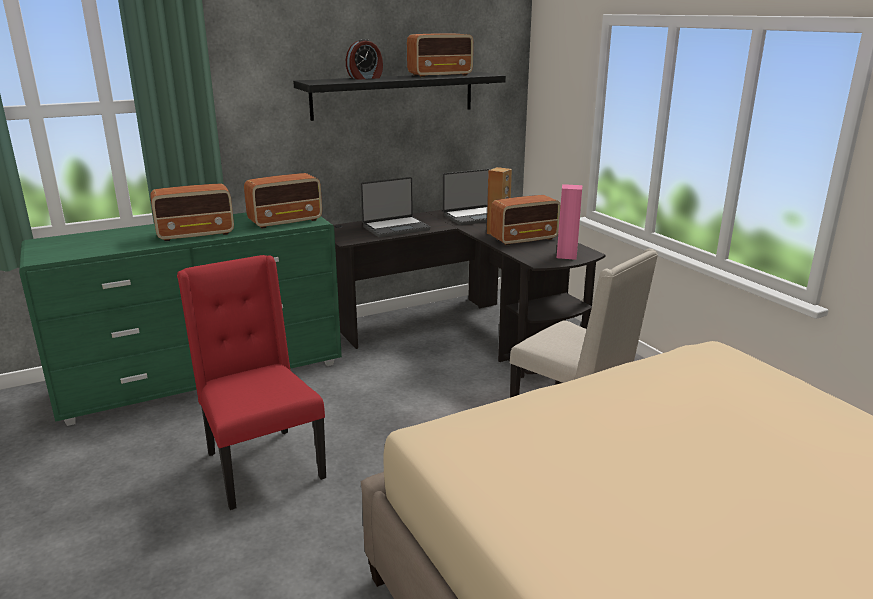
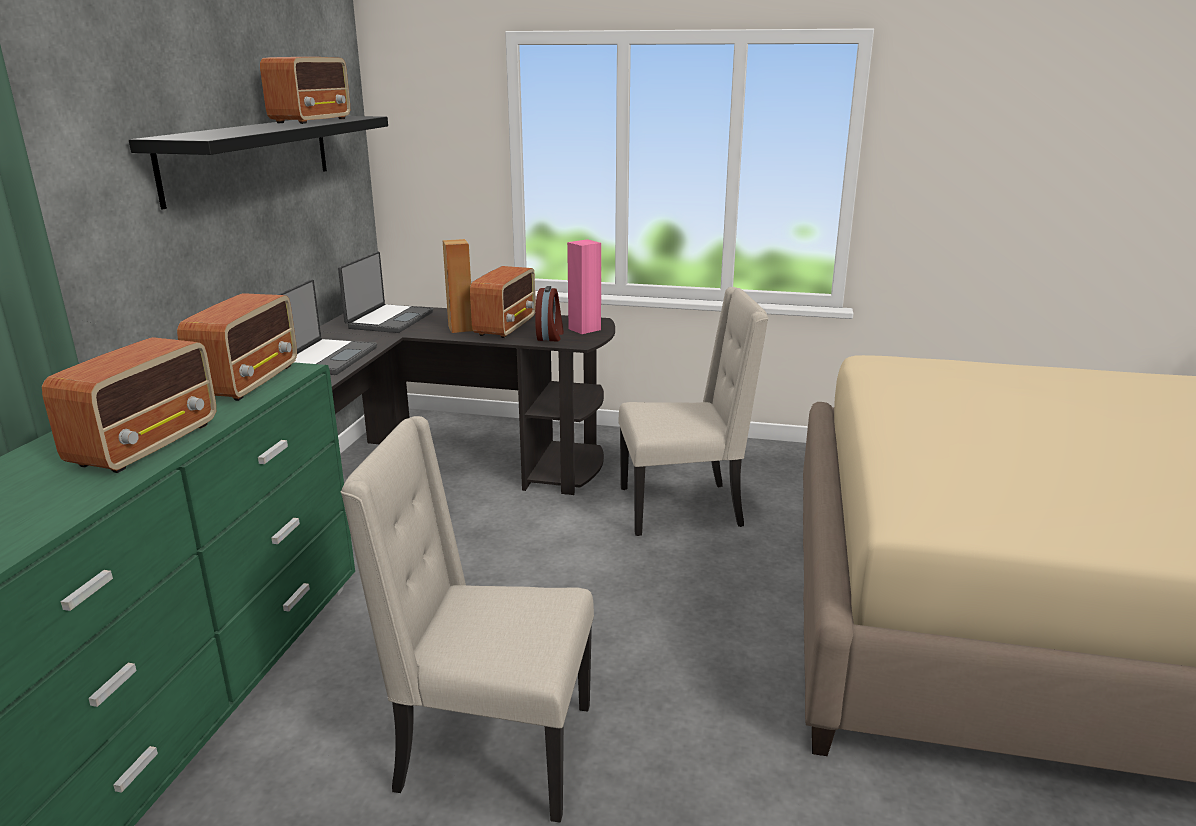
camera: 50 degrees left, 0 degrees up
red chair [177,255,326,510] -> beige chair [341,416,594,823]
alarm clock [346,39,383,79] -> alarm clock moved to [535,286,564,341]

